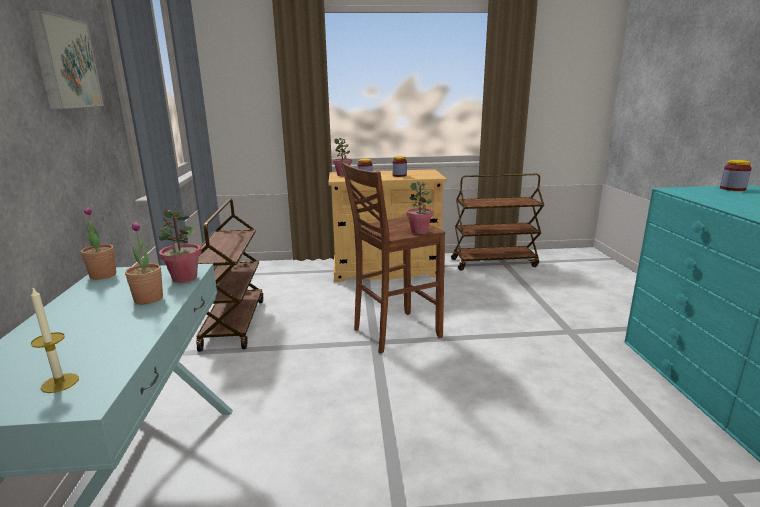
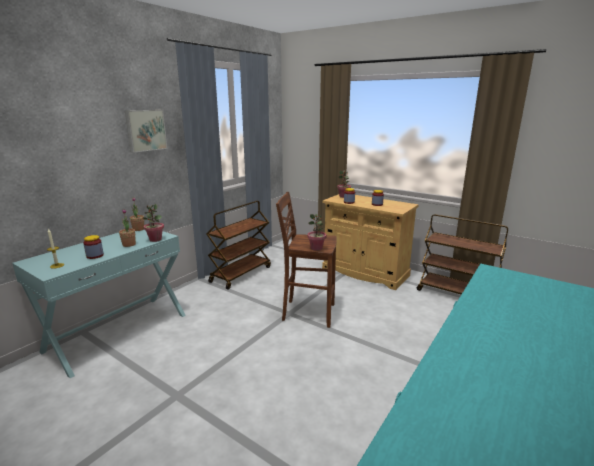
camera: 40 degrees right, 0 degrees up
jar [720,160,752,191] -> jar moved to [83,235,104,259]

